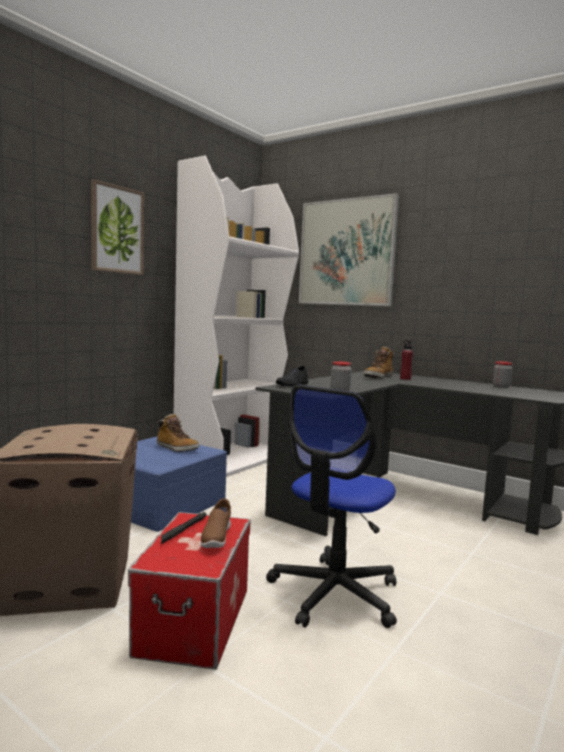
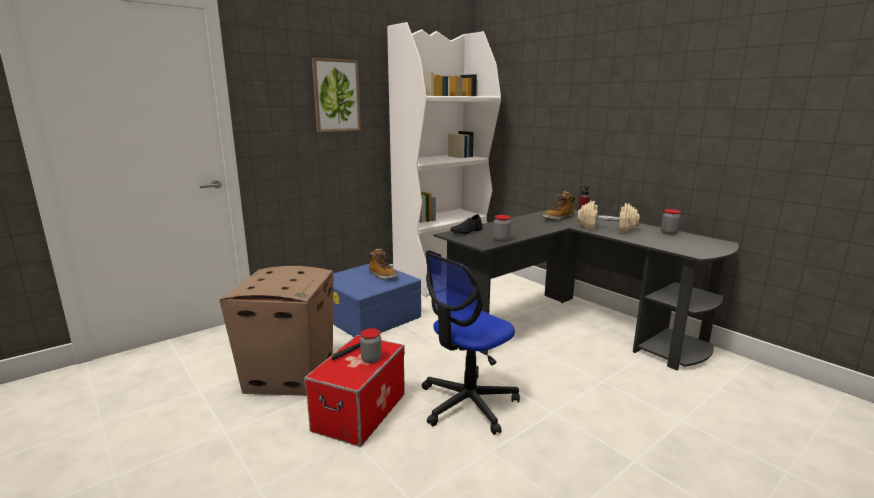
camera: 15 degrees right, 10 degrees up
brown shoe [201,498,231,548] -> jar [360,328,382,363]
picture [299,193,399,306] -> none
none -> beige dumbbell [577,201,640,233]

